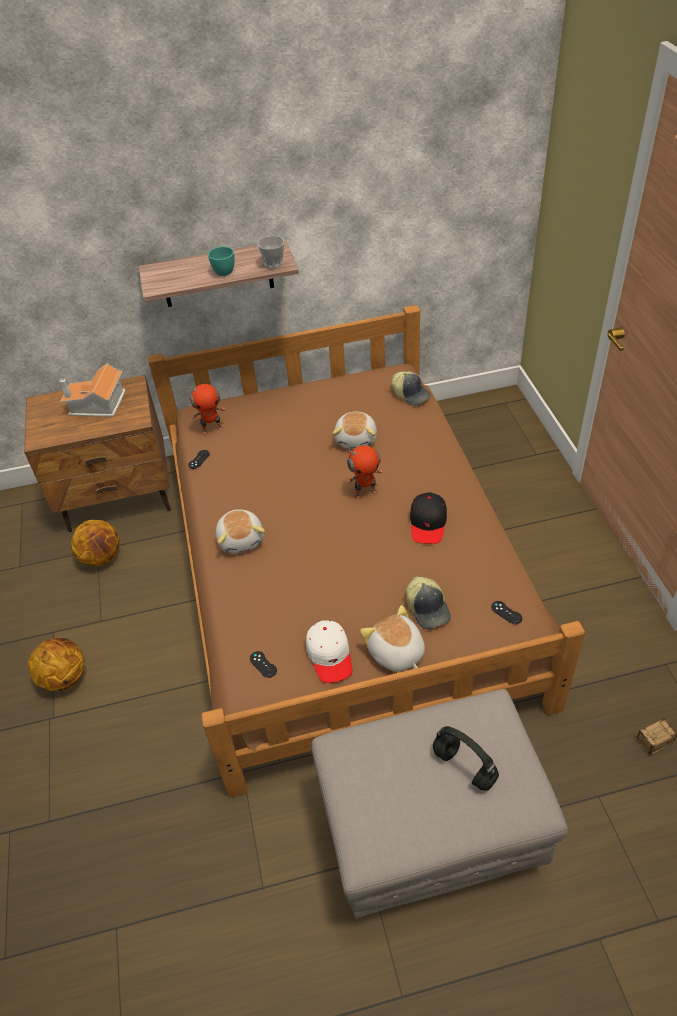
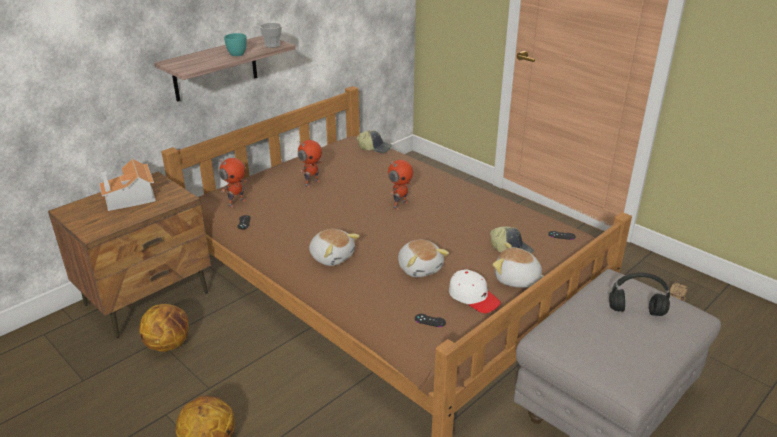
camera: 35 degrees left, 15 degrees down
plush toy [332,411,377,449] -> plush toy moved to [398,240,449,277]
black cap [410,492,447,544] -> none
none -> toy robot [298,140,322,188]

